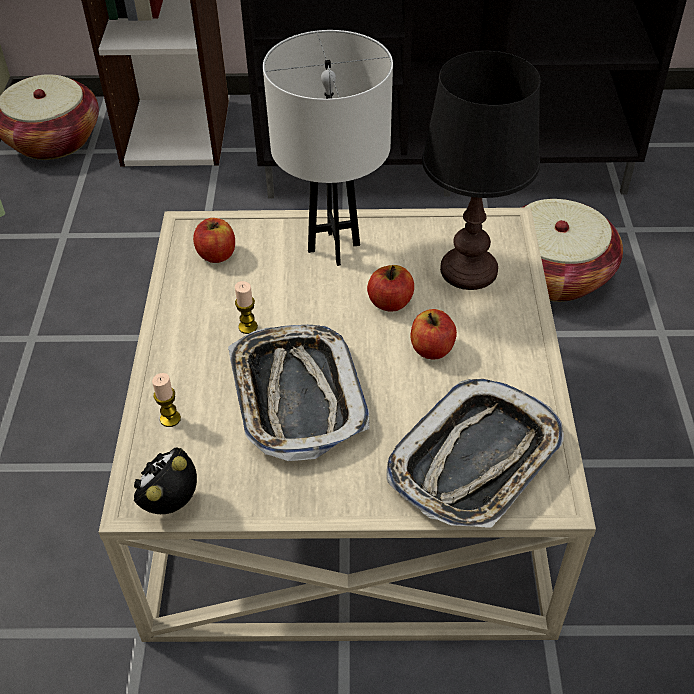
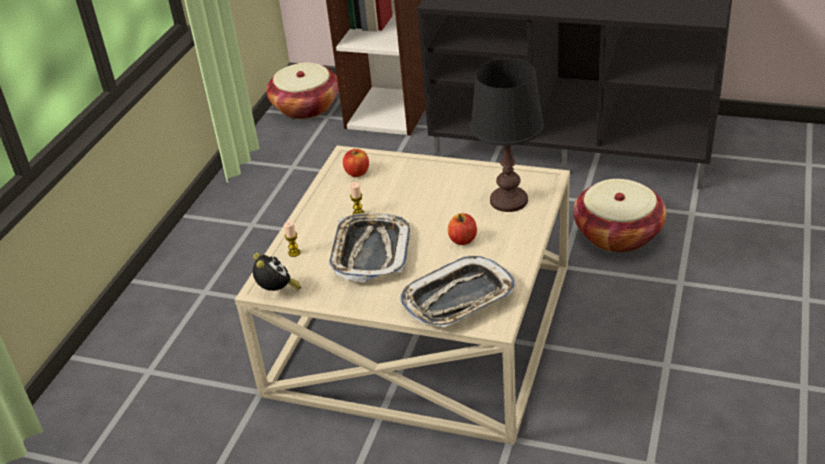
camera: 20 degrees right, 10 degrees down
alarm clock [134,447,197,514] -> alarm clock turned 105 degrees clockwise [253,253,301,291]
white table lamp [263,30,393,266] -> none
apple [367,265,414,312] -> none

